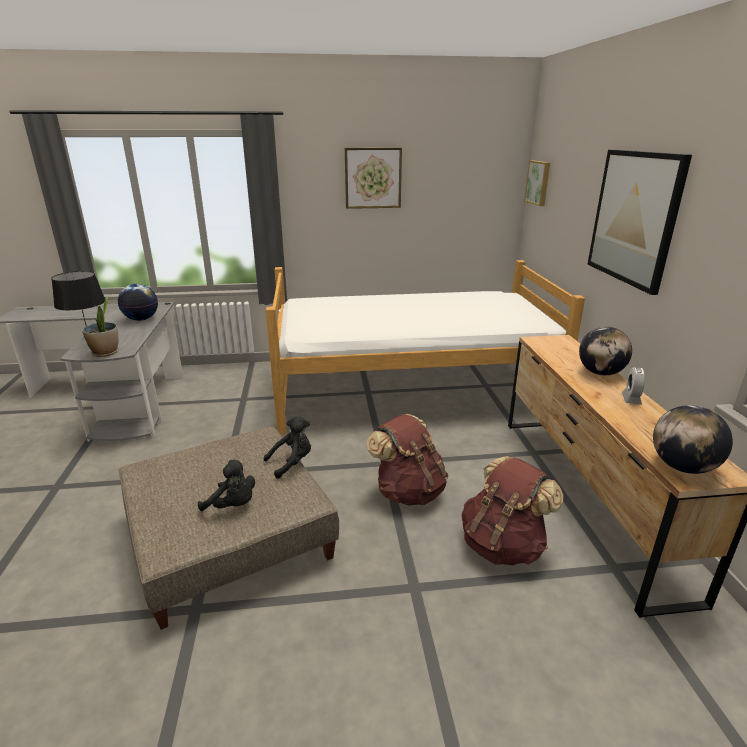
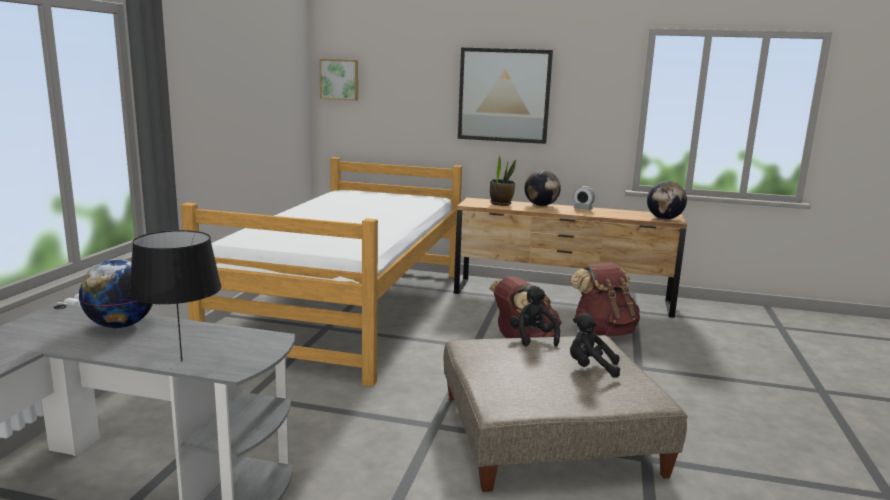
camera: 70 degrees left, 10 degrees down
potted plant [82,296,119,357] -> potted plant moved to [490,155,516,206]
black plush toy [198,460,255,511] -> black plush toy turned 120 degrees counterclockwise [570,313,620,378]
picture [345,148,402,209] -> none

